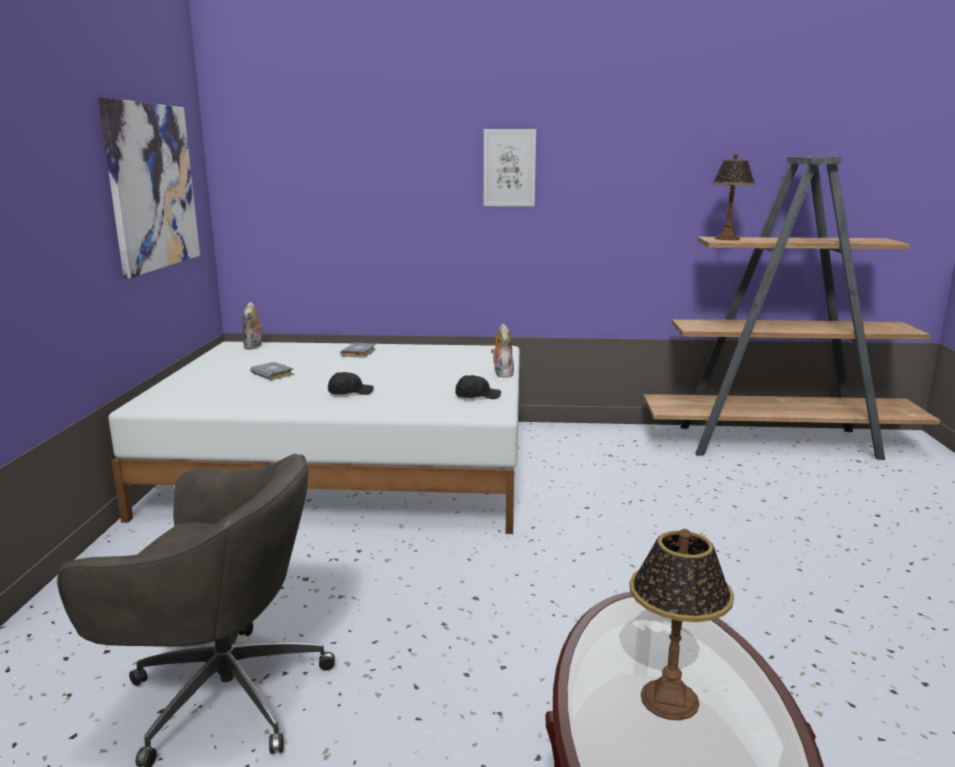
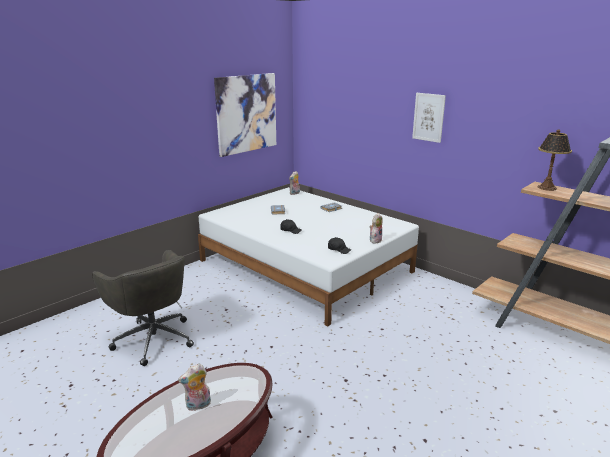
camera: 40 degrees right, 5 degrees up
table lamp [630,529,734,721] -> plush toy [178,363,211,411]

